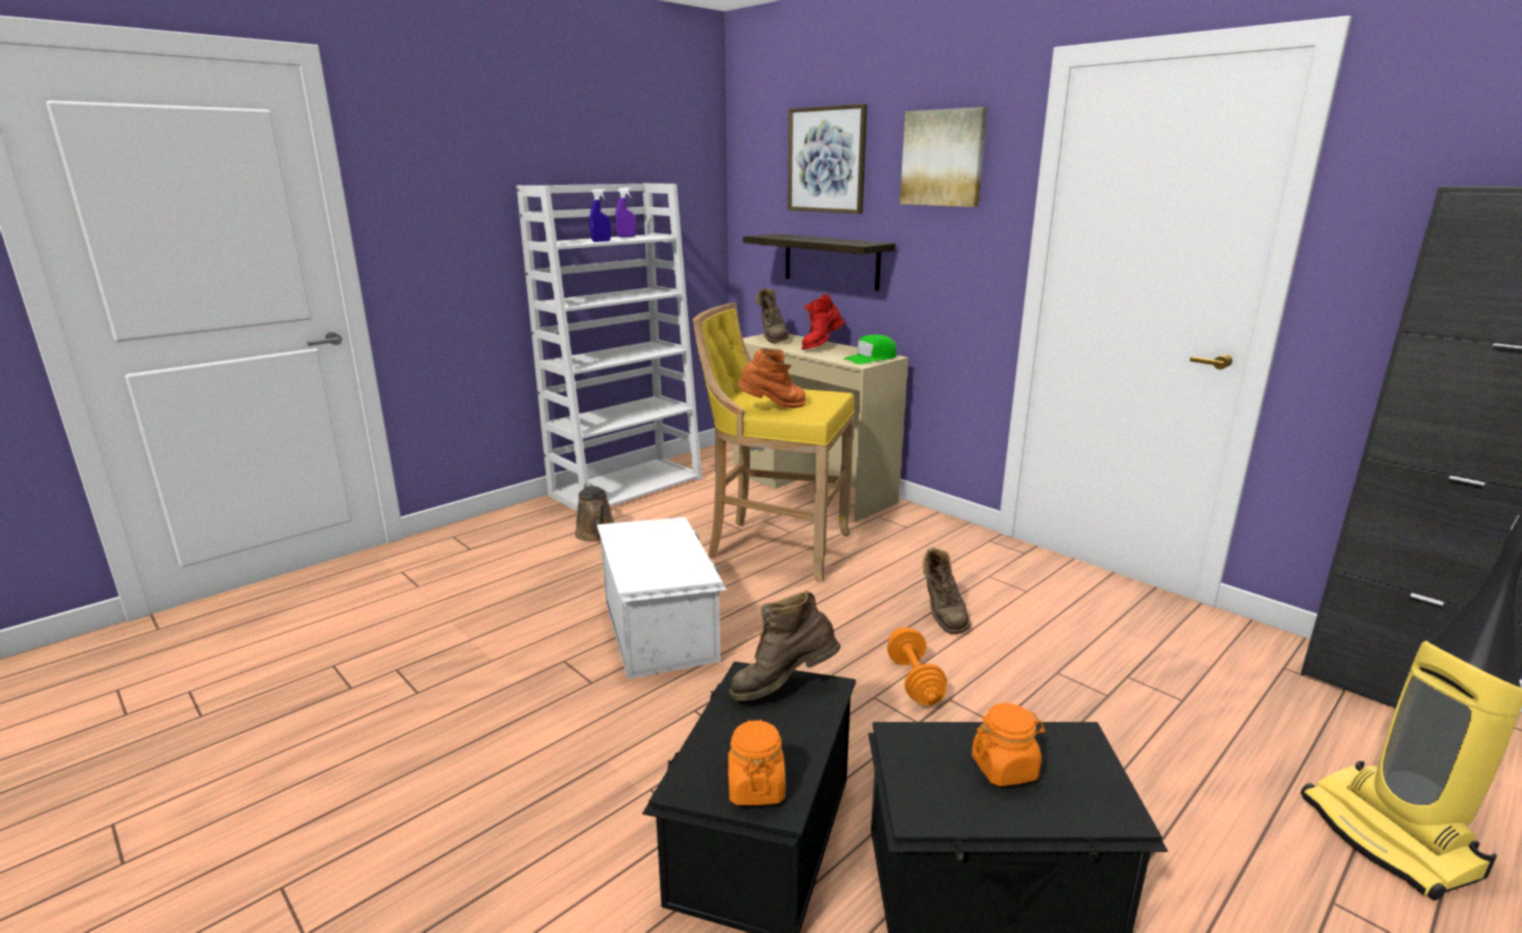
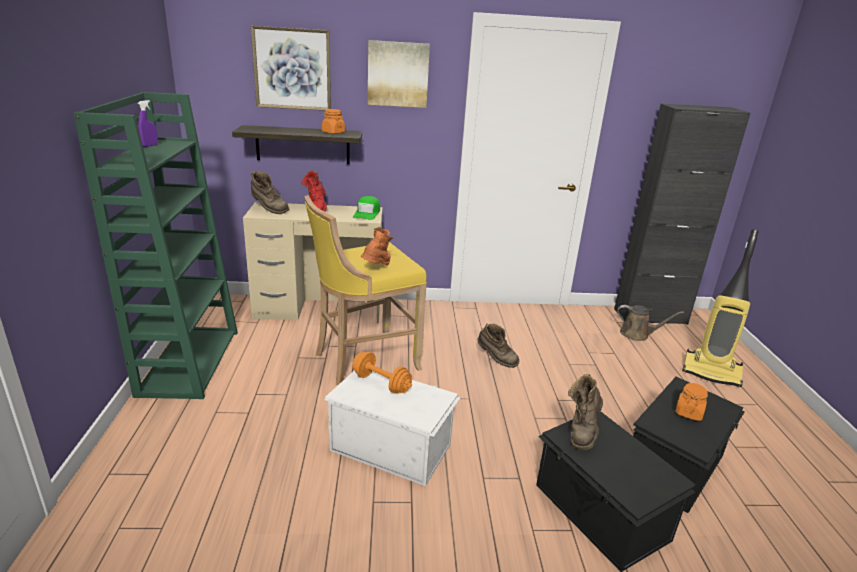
camera: 50 degrees left, 5 degrees up
white bookcase [517,183,702,511] -> green bookcase [73,92,238,399]
brown watering can [575,483,614,542] -> brown watering can moved to [617,305,684,341]
blue spray bottle [590,189,611,242] -> none
orange jar [728,719,785,805] -> orange jar moved to [322,109,345,134]
orange dumbbell [887,627,947,706] -> orange dumbbell moved to [352,352,412,394]

